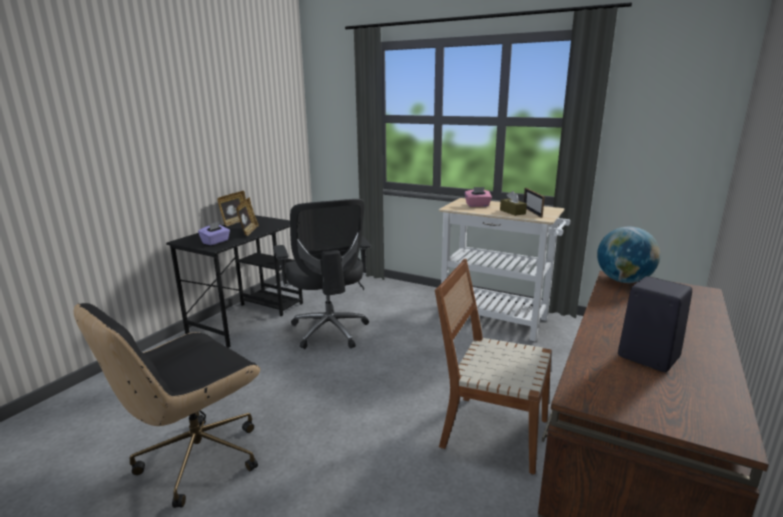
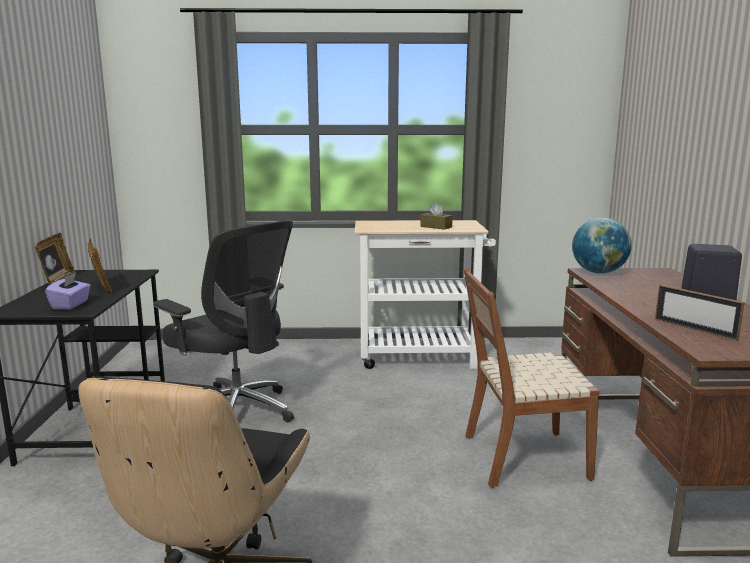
camera: 30 degrees left, 5 degrees down
pink tissue box [465,187,492,207] -> none
picture frame [524,188,545,218] -> picture frame moved to [655,285,745,341]

